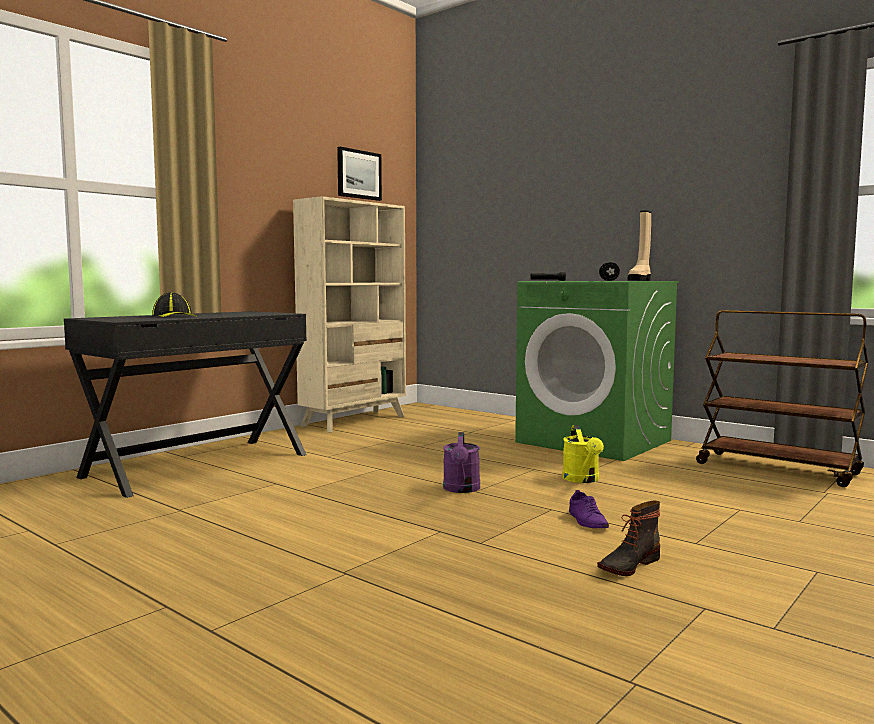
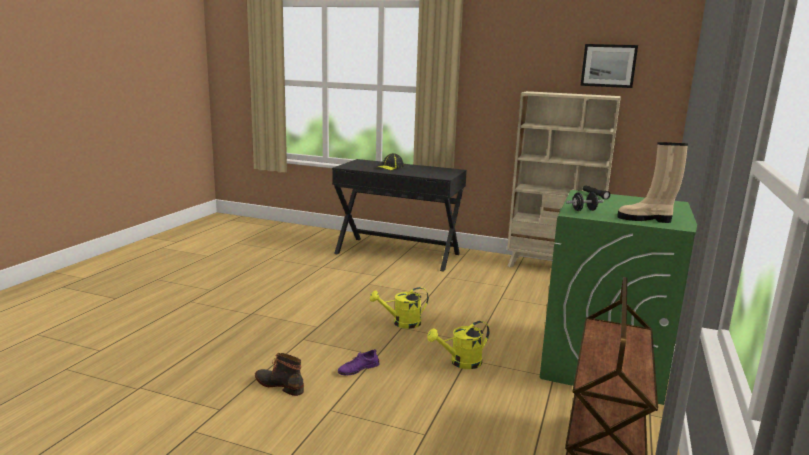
camera: 70 degrees right, 10 degrees up
purple watering can [443,432,480,493] -> yellow watering can [370,287,429,329]

